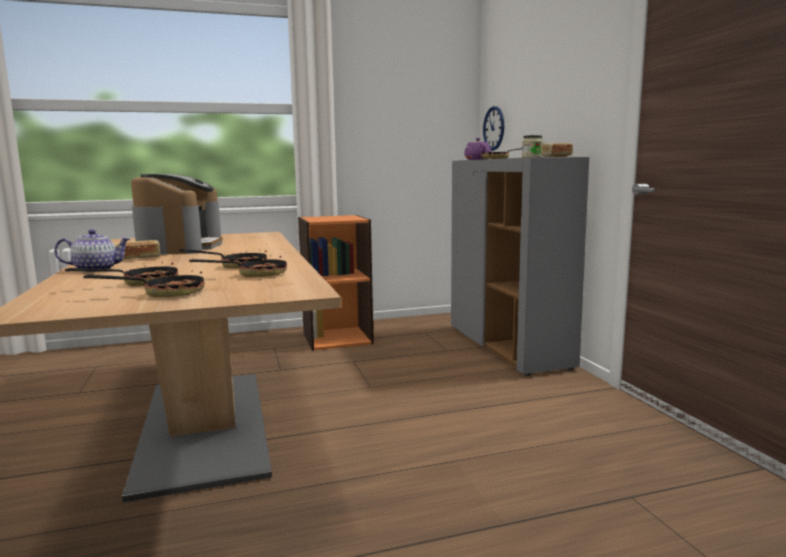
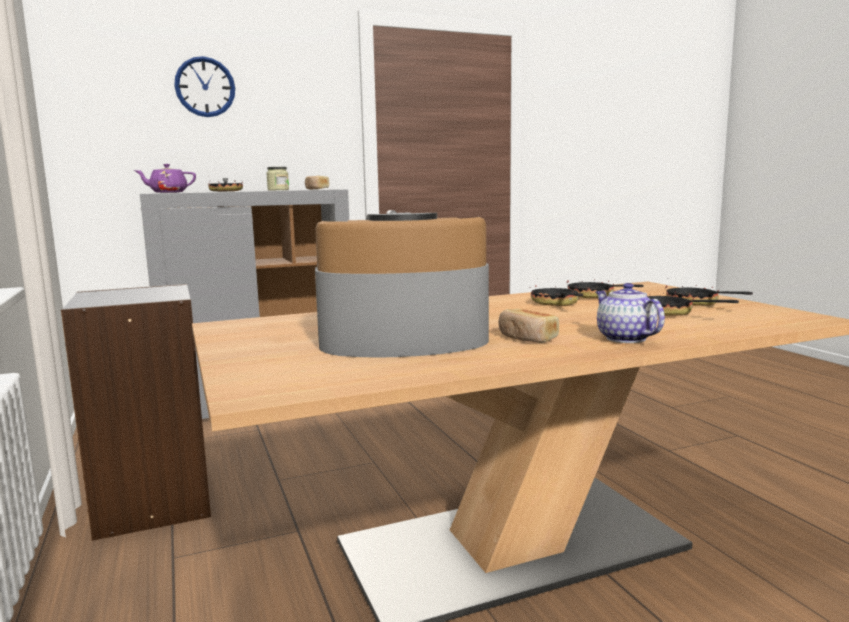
camera: 95 degrees left, 0 degrees up
orange bookcase [298,215,374,351] -> grey bookcase [61,284,211,541]
wall clock [483,106,504,151] -> wall clock moved to [174,56,235,117]

